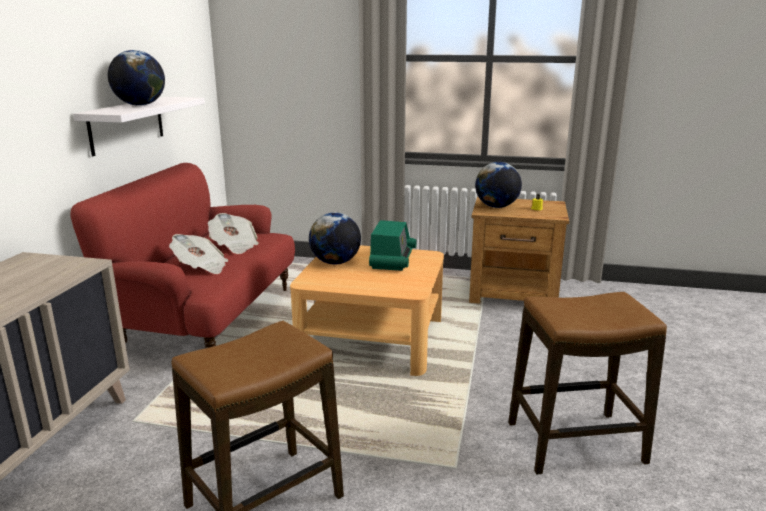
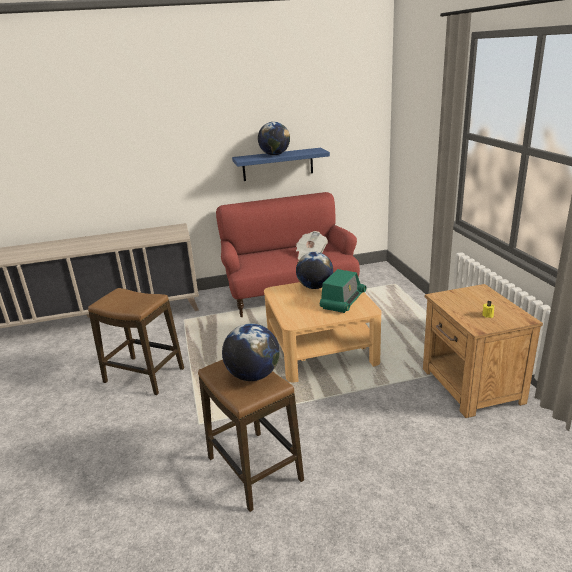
camera: 65 degrees right, 5 degrees up
white shelf [73,97,205,156] -> blue shelf [232,148,330,181]
newspaper [169,234,228,274] -> none
radio [369,220,417,271] -> radio turned 45 degrees counterclockwise [320,269,366,313]
globe [475,162,522,208] -> globe moved to [222,323,280,381]

